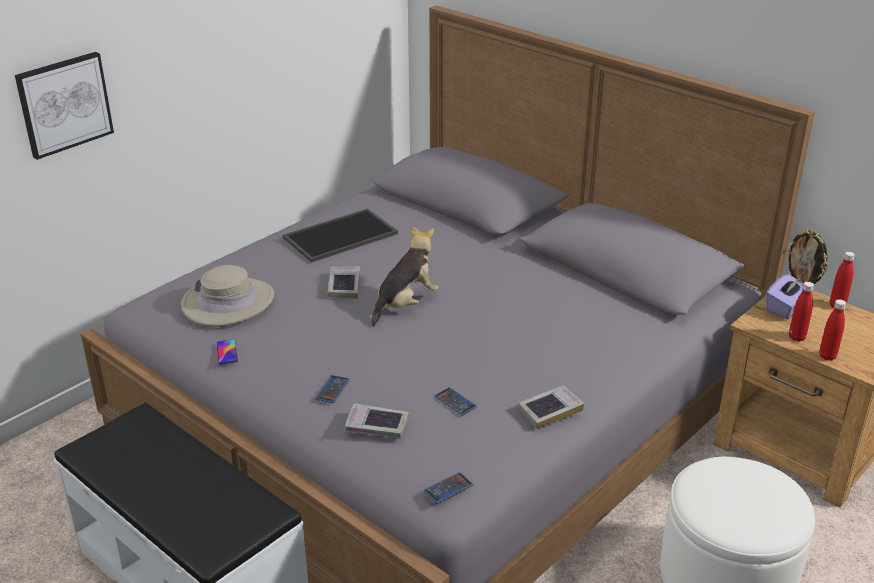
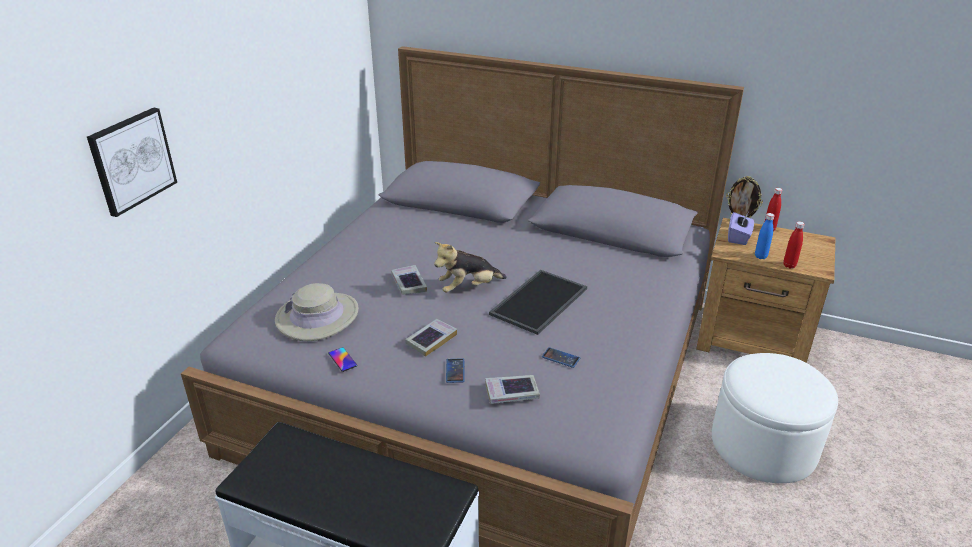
camera: 20 degrees left, 0 degrees up
tray [283,208,398,263] -> tray moved to [489,270,587,335]
plush toy [371,226,439,327] -> plush toy turned 135 degrees counterclockwise [434,242,507,293]
phone [423,472,473,504] -> none
book [518,385,584,429] -> book moved to [405,319,457,357]
red bottle [789,282,814,342] -> blue bottle [755,213,775,259]

